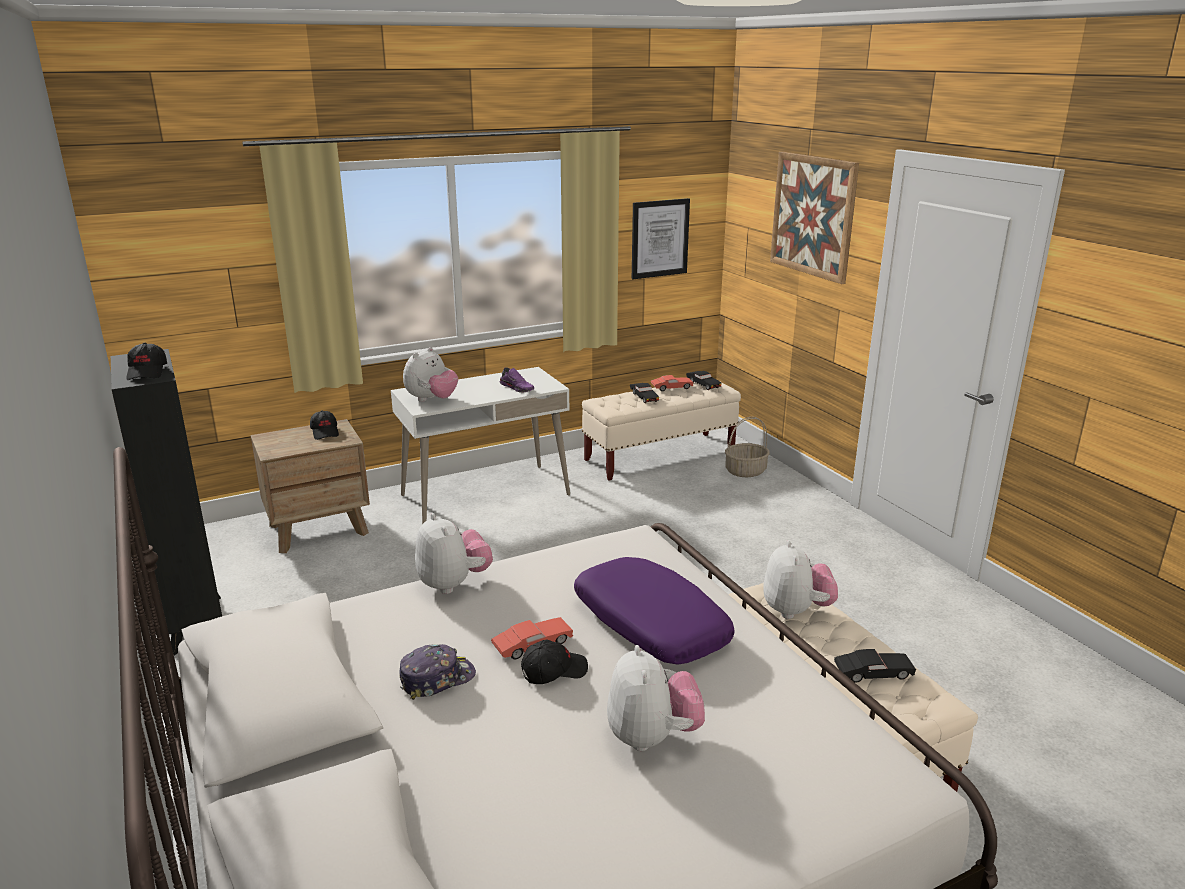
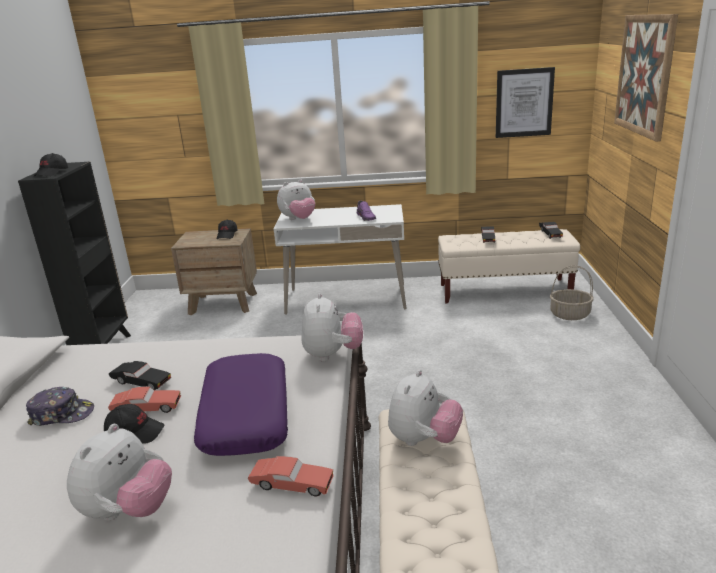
camera: 30 degrees right, 0 degrees up
plush toy [415,513,493,594] -> plush toy moved to [301,293,363,361]
red toy car [651,375,694,391] -> red toy car moved to [248,456,334,496]
black toy car [834,649,916,683] -> black toy car moved to [109,361,171,391]

